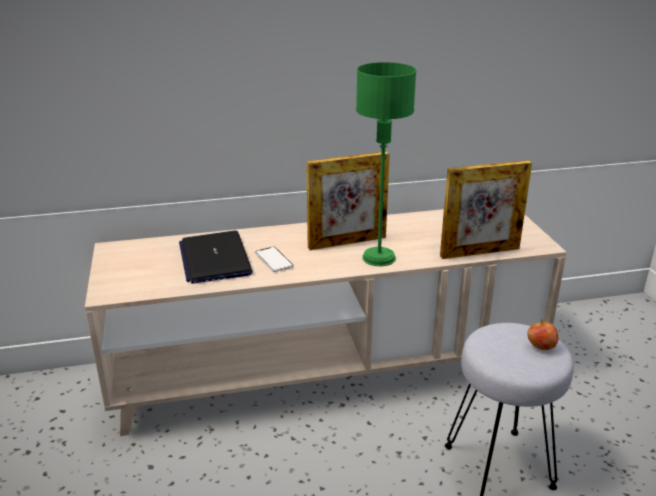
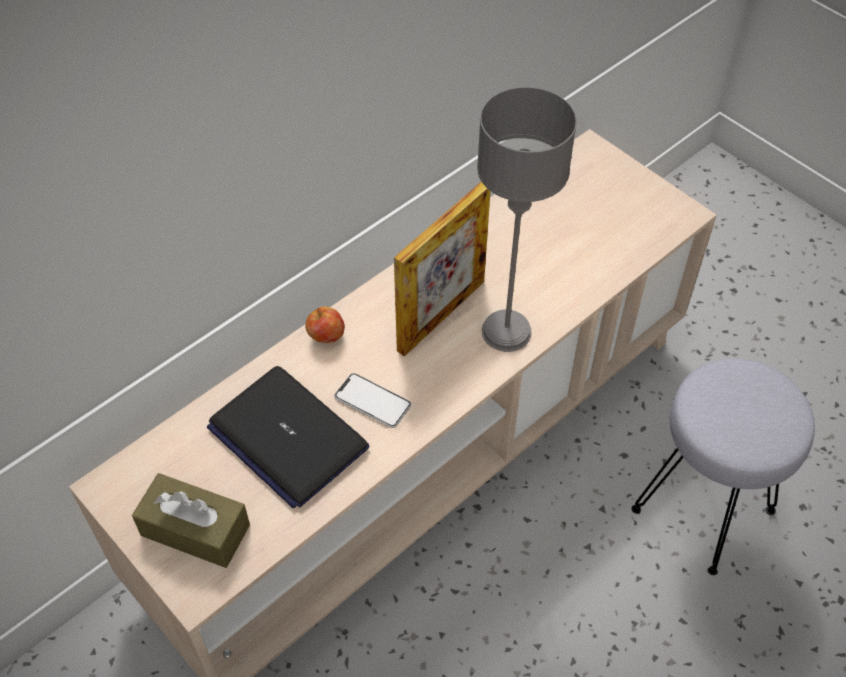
camera: 30 degrees left, 25 degrees up
green table lamp [356,62,416,266] -> grey table lamp [477,87,577,352]
picture frame [440,160,532,259] -> none
apple [527,319,558,350] -> apple moved to [305,306,345,343]
none -> brown tissue box [132,473,250,568]

